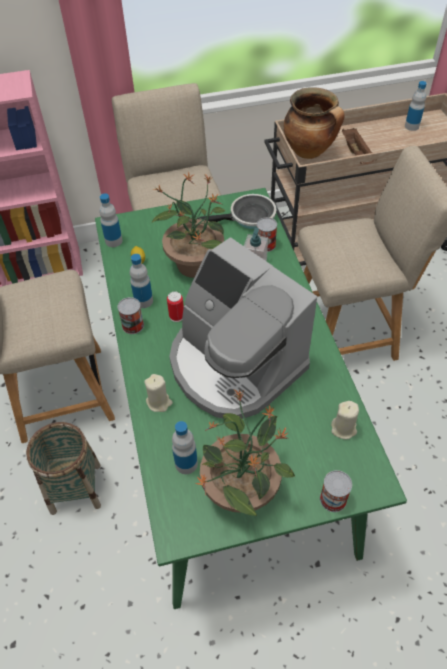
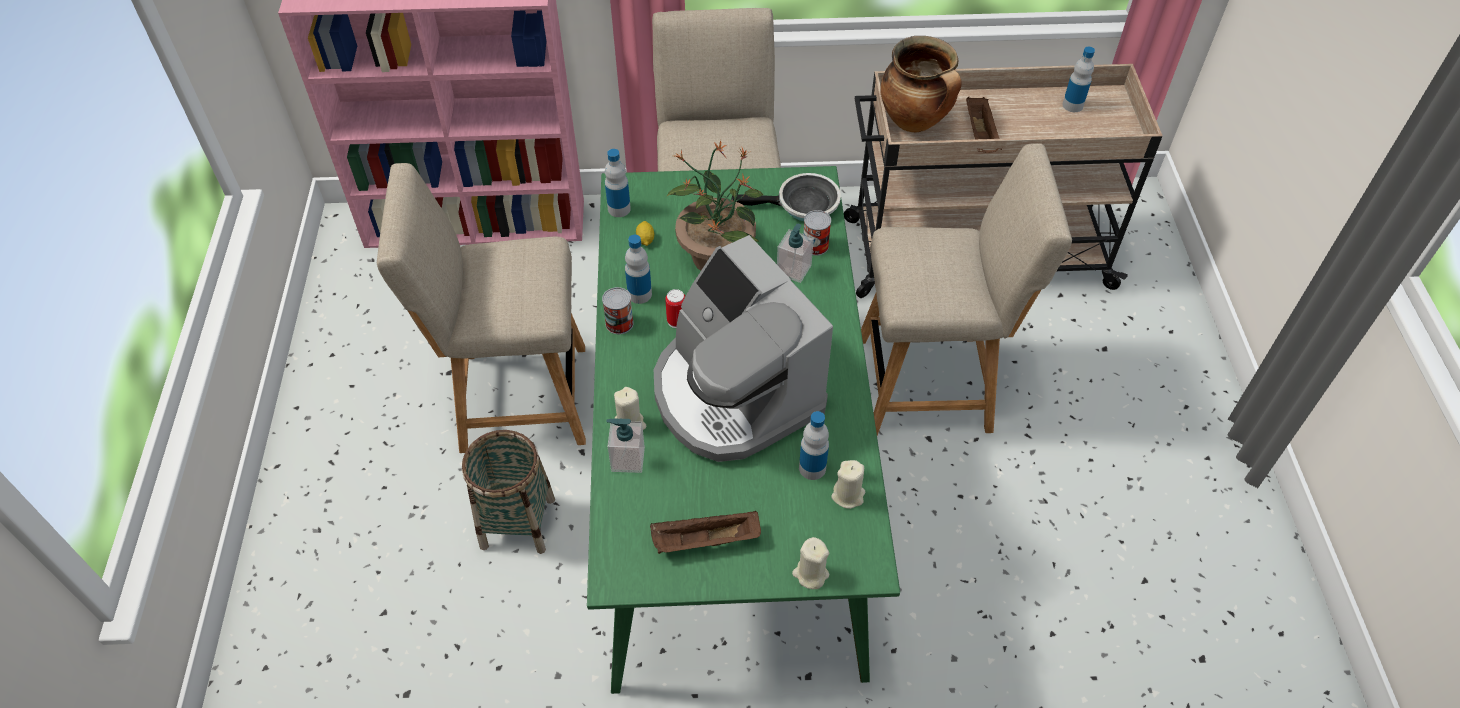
camera: 10 degrees right, 0 degrees up
bottle [172,421,198,474] -> bottle moved to [799,411,829,480]
potted plant [195,389,295,516] -> brown tray [650,511,761,554]
can [320,470,352,512] -> beige candle [792,537,829,589]
none -> soap dispenser [606,419,645,473]

